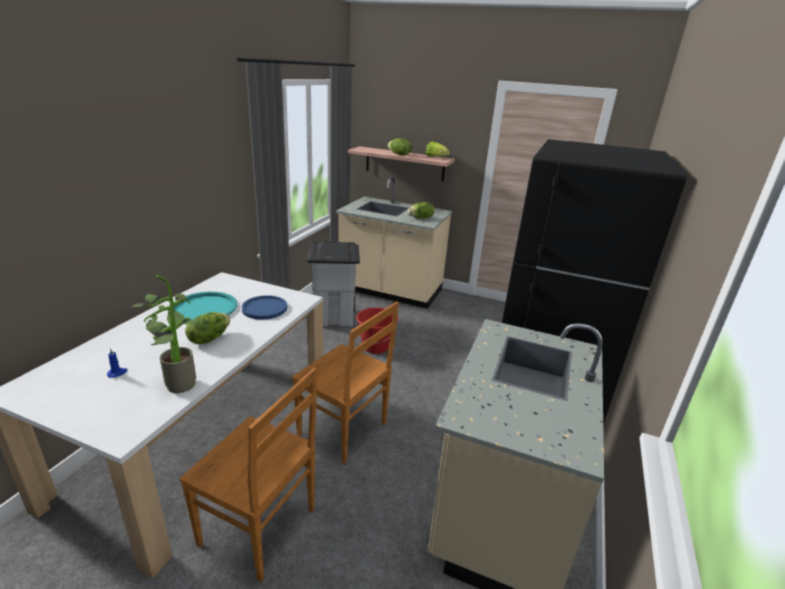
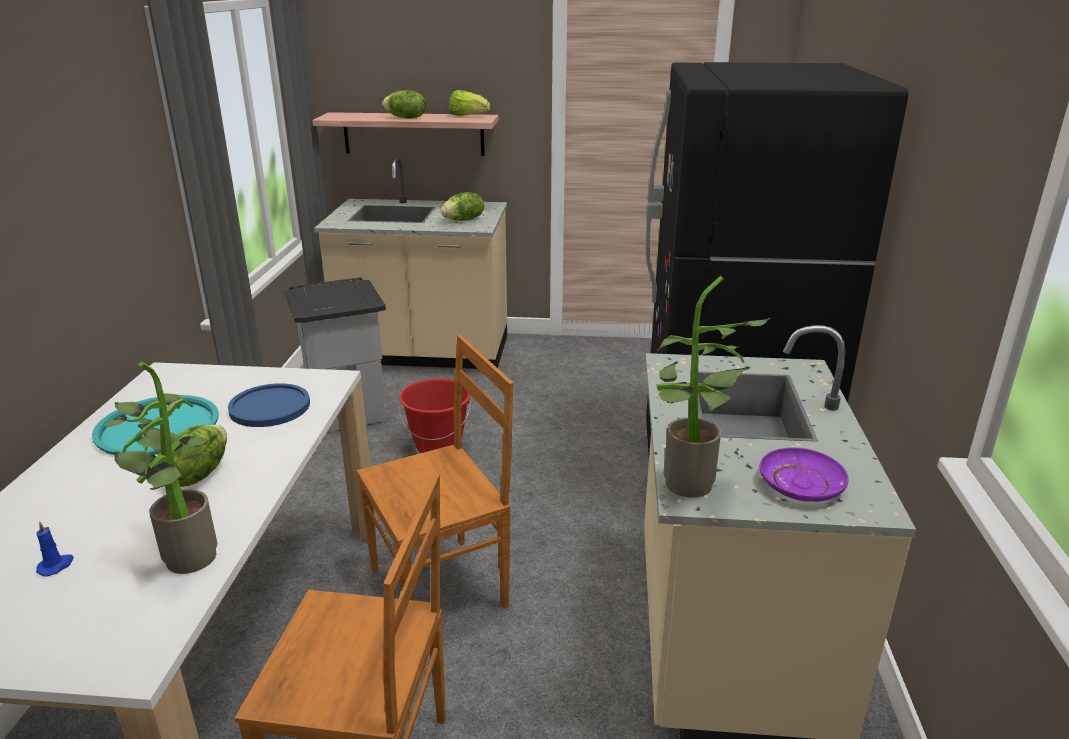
camera: 15 degrees left, 0 degrees up
brown chair [292,301,399,464] -> brown chair turned 45 degrees counterclockwise [357,334,513,609]
none -> potted plant [657,275,771,498]
none -> purple plate [760,448,849,502]

